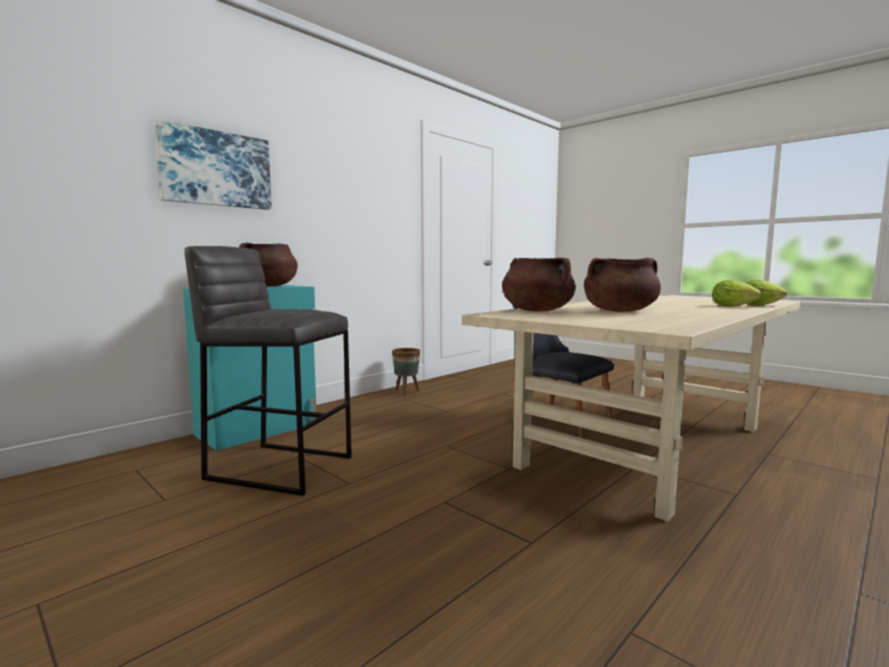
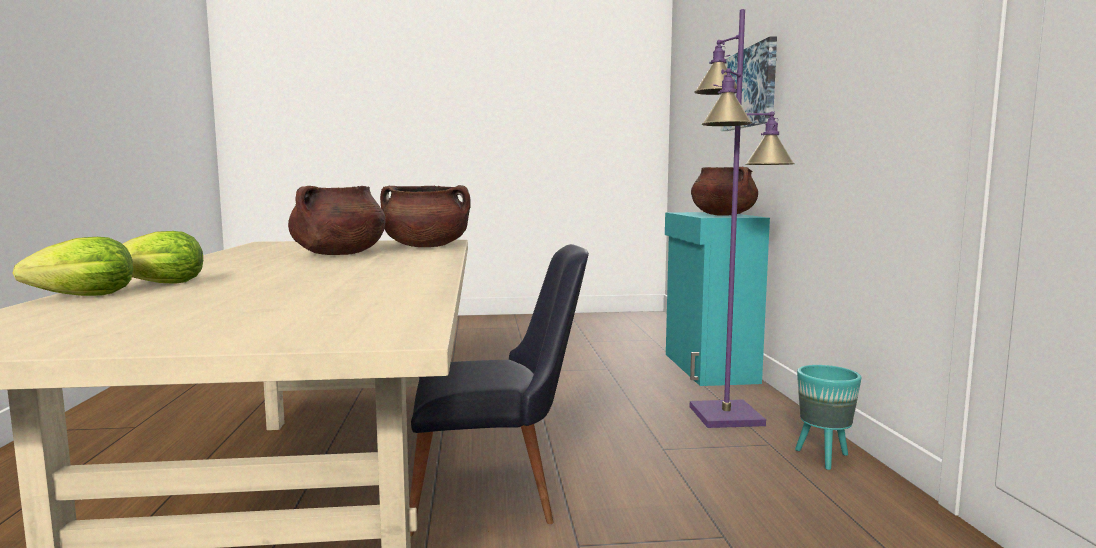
camera: 130 degrees right, 0 degrees up
grey stool [185,246,352,496] -> none
brown planter [392,348,420,396] -> turquoise planter [795,365,861,470]
none -> purple floor lamp [690,9,795,428]

